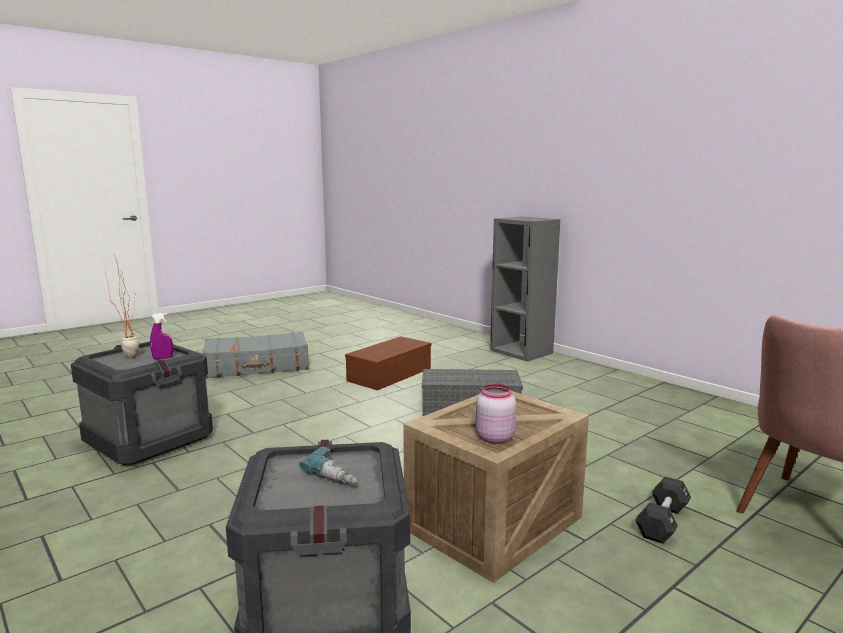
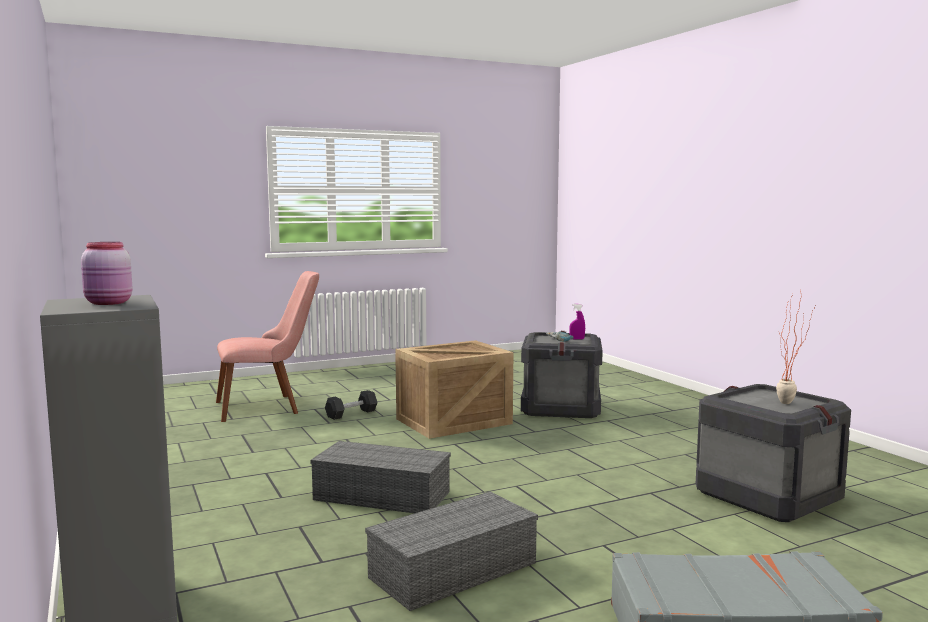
camera: 165 degrees left, 5 degrees down
purple spray bottle [150,313,173,359] -> purple spray bottle moved to [569,304,585,340]
brown storage box [345,336,432,390] -> grey storage box [365,492,538,611]
pink jar [476,384,516,444] -> pink jar moved to [81,242,133,305]

